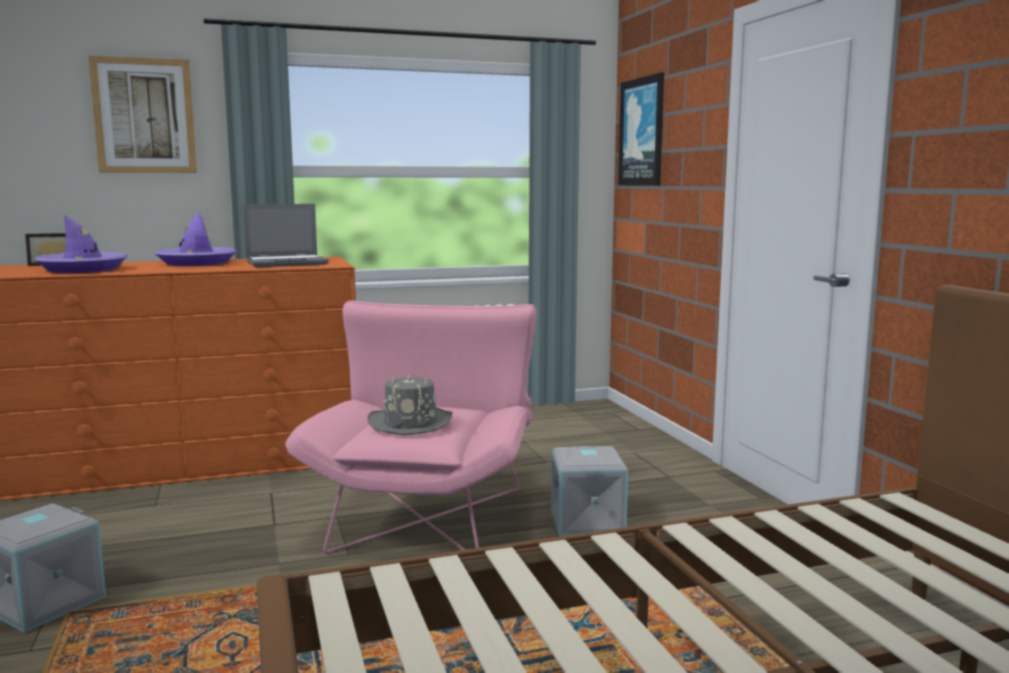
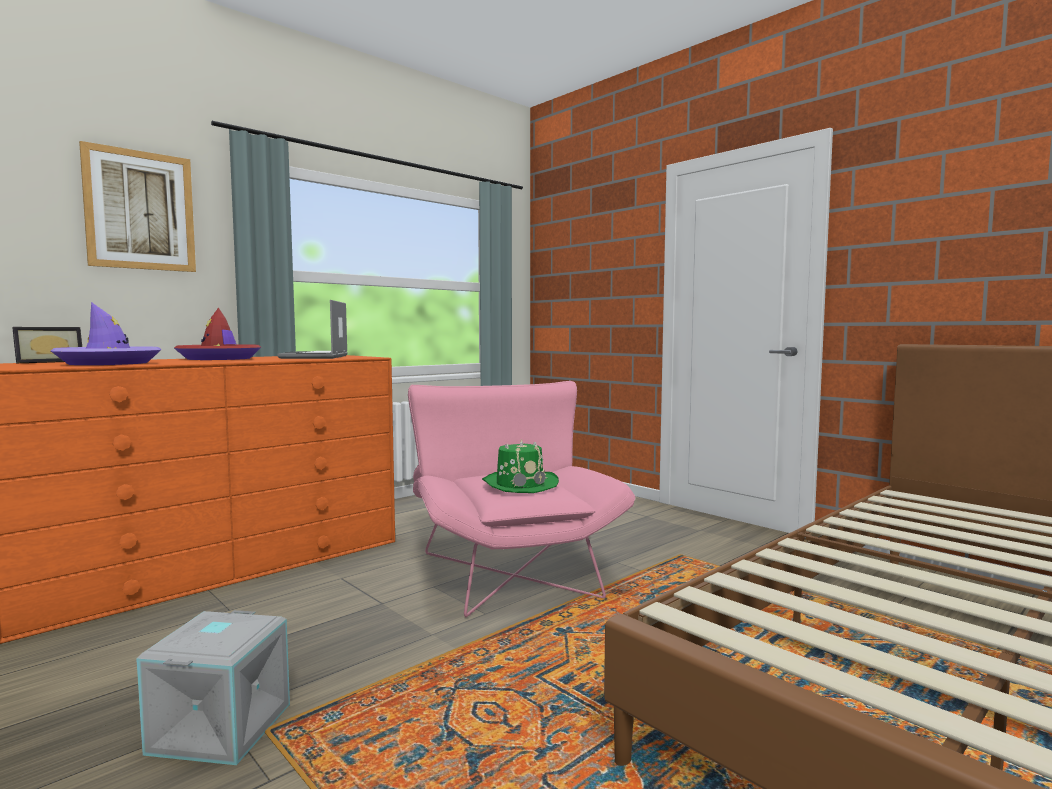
camera: 25 degrees left, 5 degrees down
purple hat [154,212,237,266] -> red hat [174,307,261,360]
laptop [243,204,329,267] -> laptop turned 135 degrees clockwise [278,300,348,359]
grey hat [367,374,452,435] -> green hat [482,439,559,493]
grey storage box [551,446,628,536] -> none
picture [618,72,664,186] -> none

